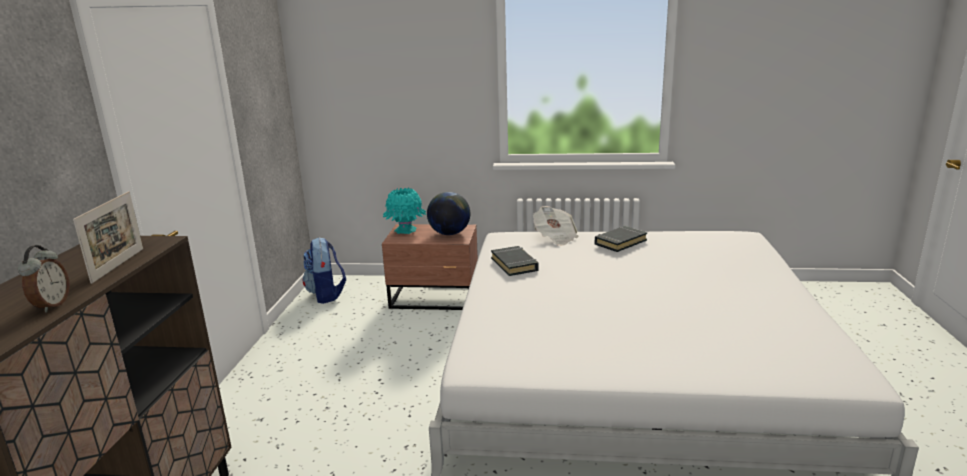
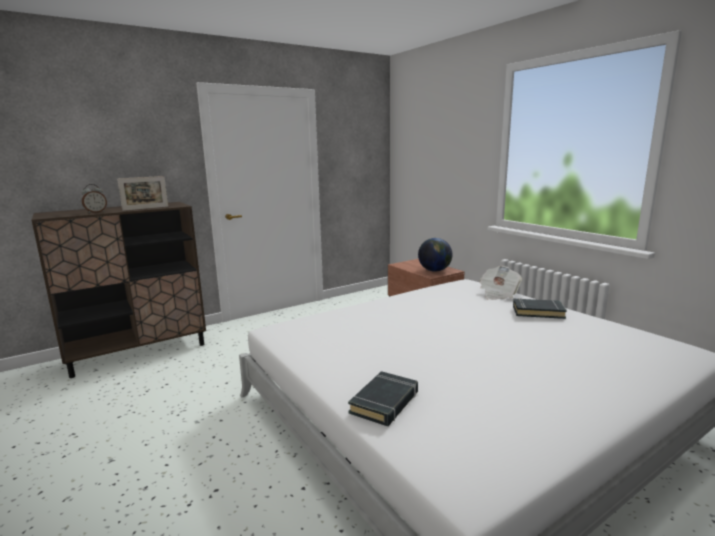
camera: 50 degrees right, 5 degrees down
backpack [303,237,346,304] -> none
turquoise vase [383,188,426,234] -> none
black book [491,246,538,276] -> black book moved to [348,371,418,426]

